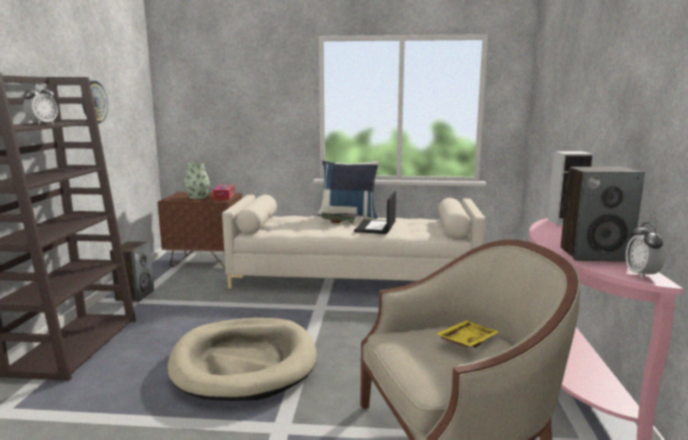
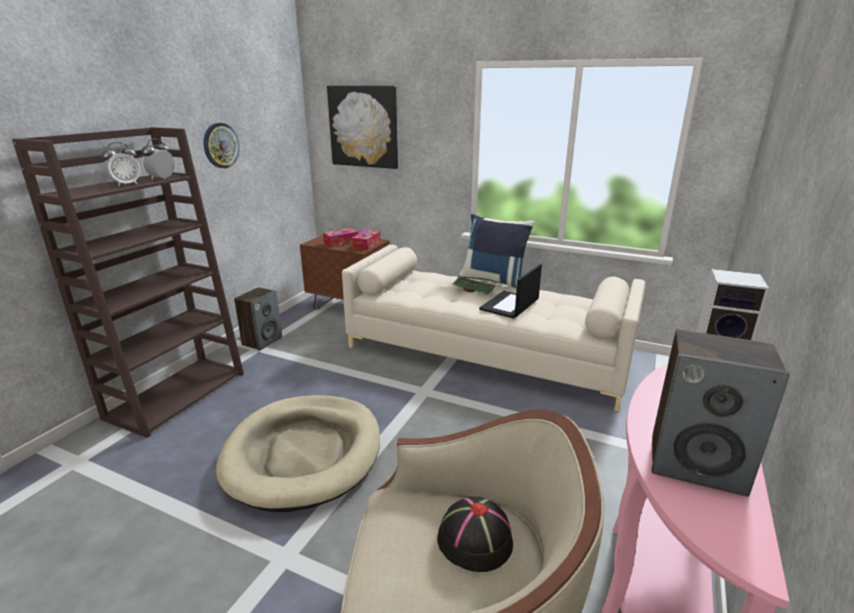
camera: 20 degrees right, 10 degrees up
vase [184,163,210,199] -> tissue box [323,228,358,247]
yellow tray [435,320,499,348] -> black hat [437,496,513,572]
alarm clock [626,222,666,279] -> alarm clock moved to [142,139,175,180]
none -> picture [327,86,398,169]

